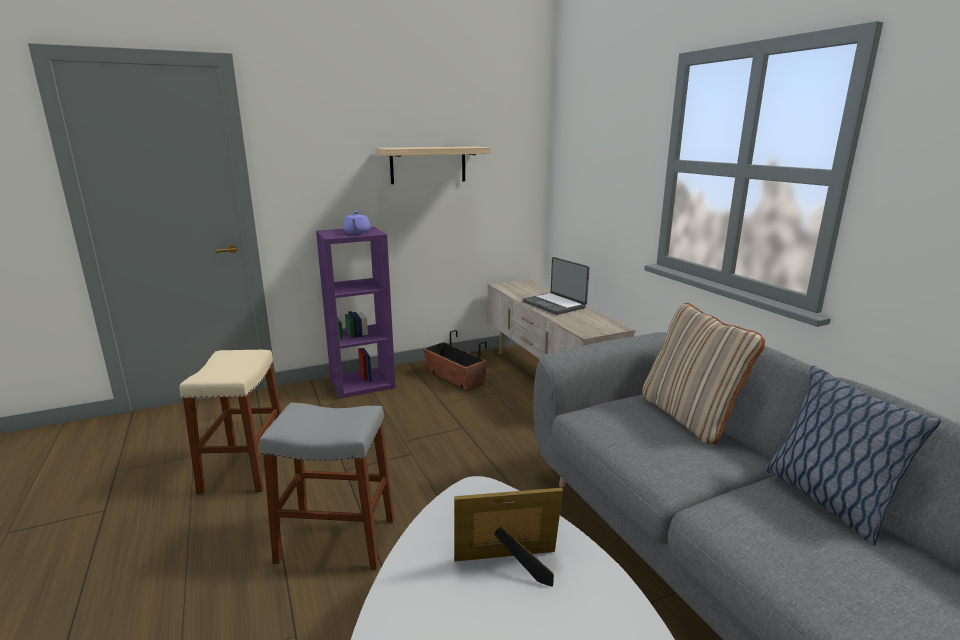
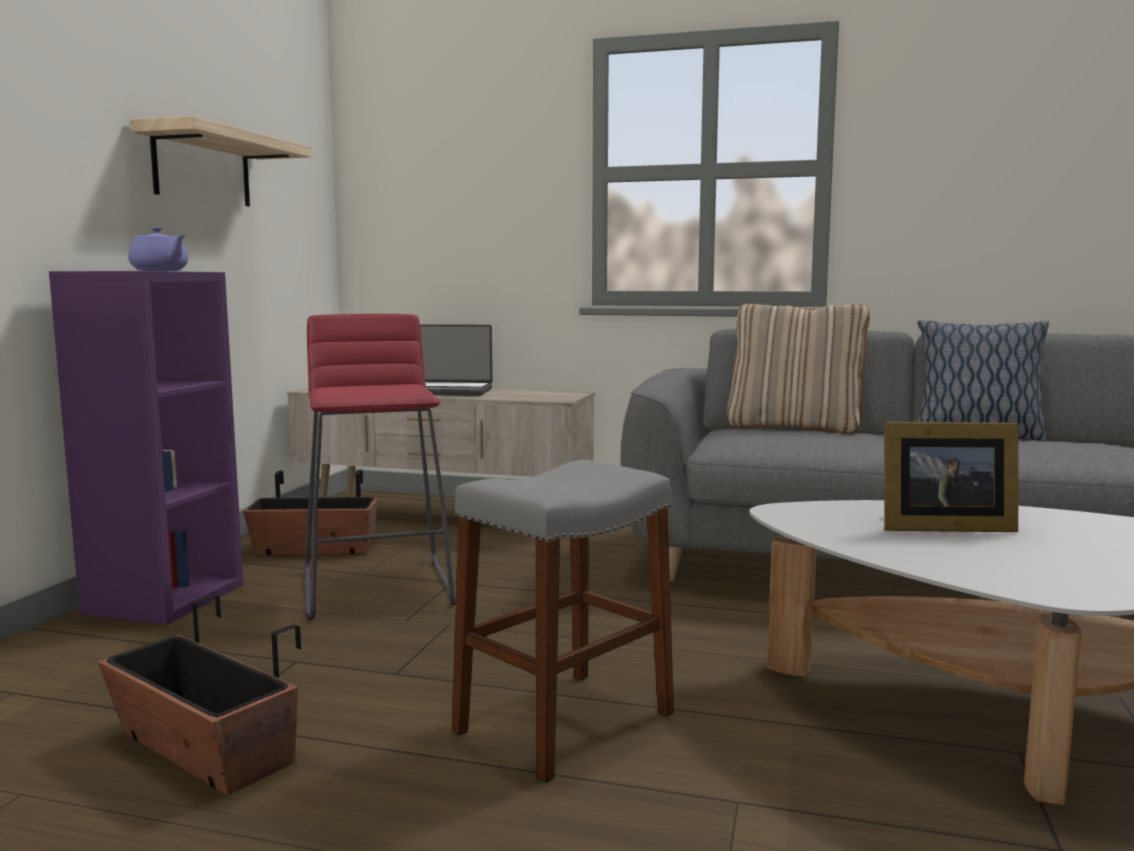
camera: 50 degrees left, 10 degrees down
beige stool [180,350,281,494] -> planter [98,594,301,795]
picture frame [454,488,563,587] -> picture frame turned 120 degrees counterclockwise [884,422,1018,532]
none -> red stool [304,314,456,620]

